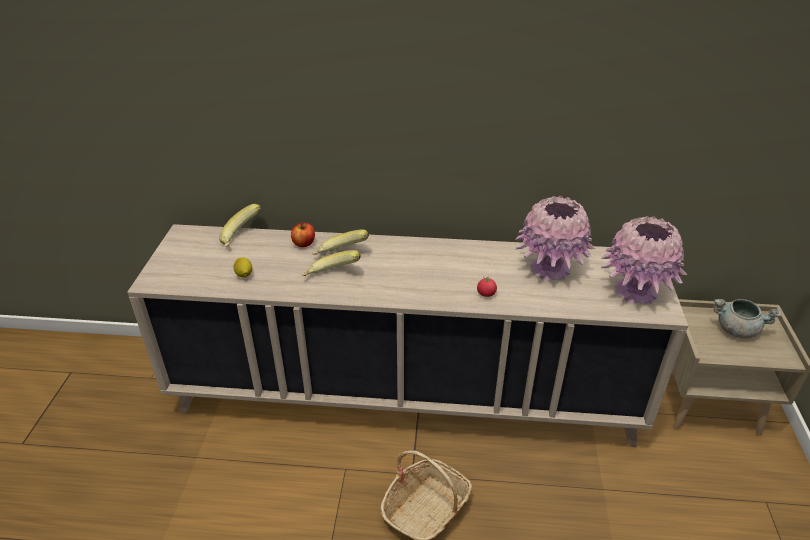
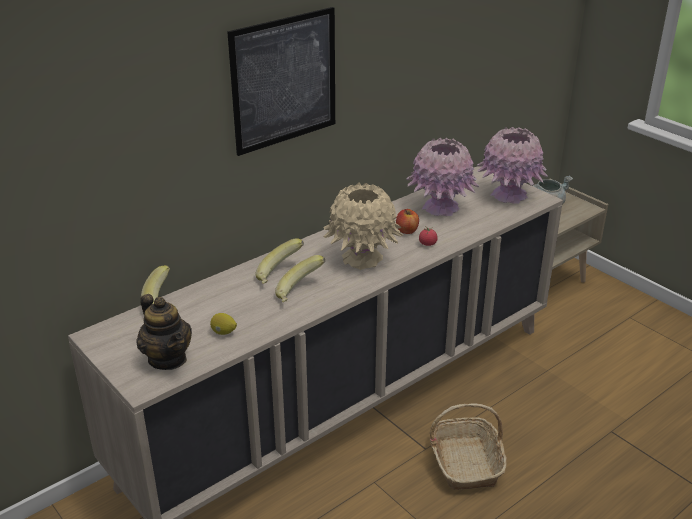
camera: 45 degrees left, 5 degrees down
apple [291,222,315,247] -> apple moved to [396,209,419,234]
none -> teapot [136,294,192,370]
none -> picture [227,7,335,156]
none -> beige vase [323,182,403,270]

